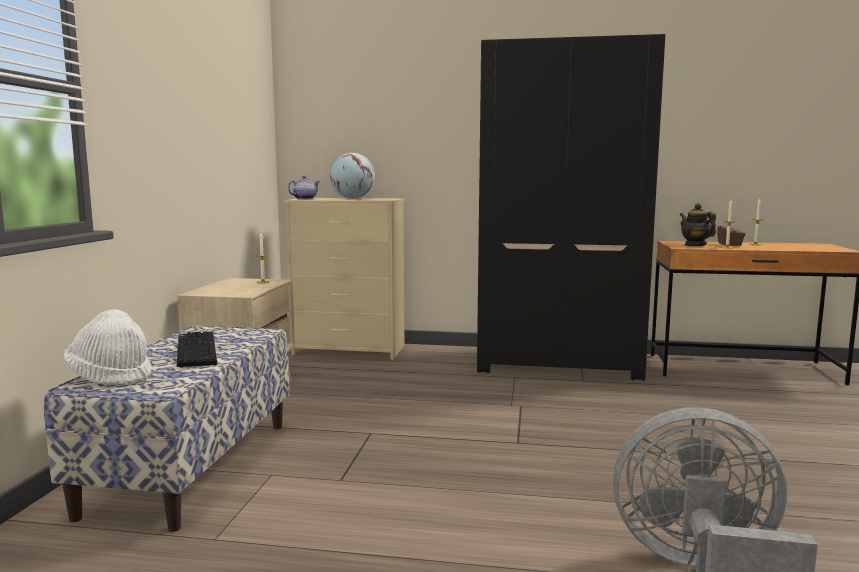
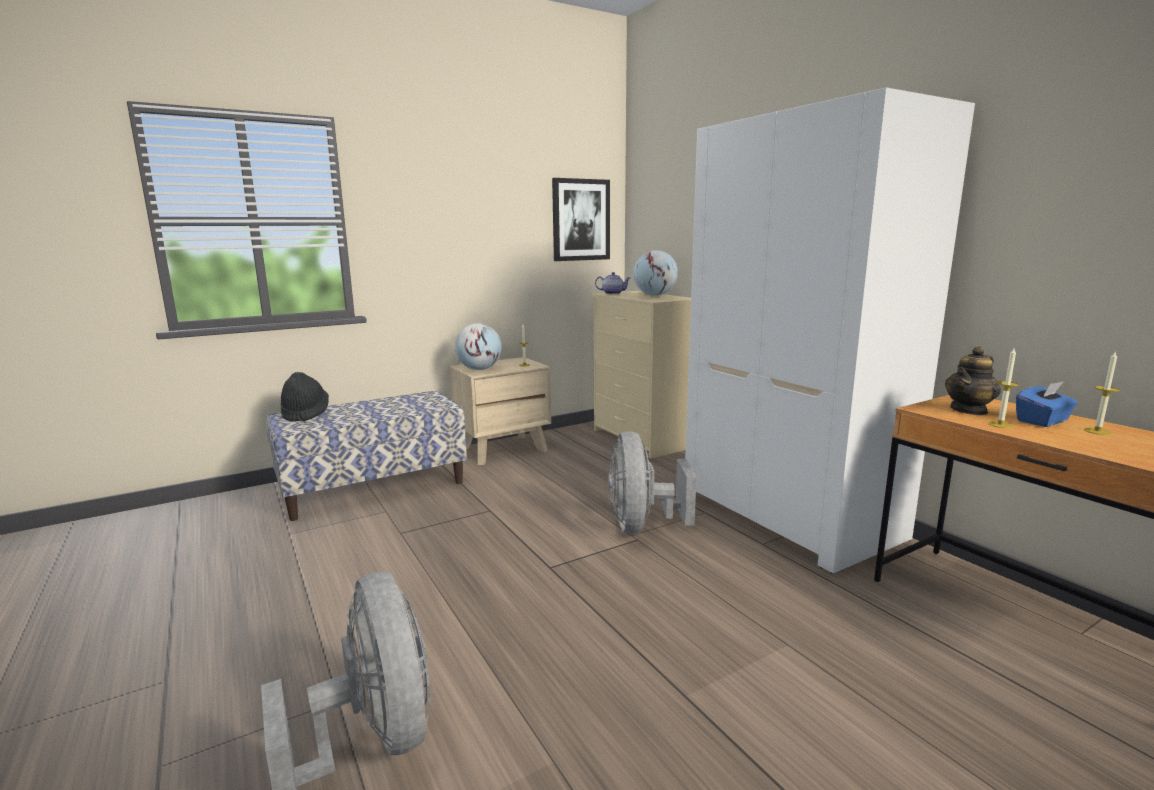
camera: 50 degrees right, 5 degrees up
white hat [64,309,152,386] -> black hat [280,372,329,421]
keyboard [177,332,217,367] -> none
black wardrobe [477,34,665,381] -> white wardrobe [685,87,975,574]
teapot [680,203,716,246] -> teapot turned 150 degrees counterclockwise [945,346,1001,415]
brown tissue box [717,220,745,246] -> blue tissue box [1016,381,1078,427]
none -> globe [455,323,502,370]
none -> picture [552,178,610,261]
none -> grey fan [608,431,697,534]

